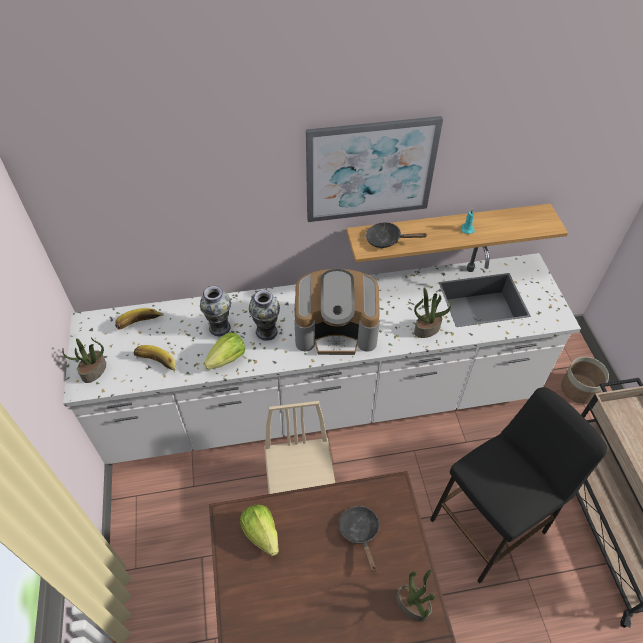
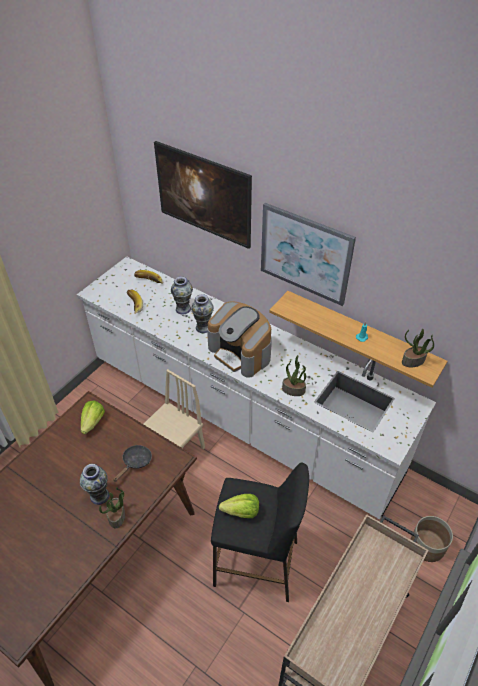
camera: 45 degrees right, 5 degrees down
potted plant [62,337,106,383] -> potted plant moved to [402,329,434,367]
lettuce [204,332,245,370] -> lettuce moved to [219,494,259,518]
black frying pan [366,222,428,248] -> none
none -> vase [80,464,109,505]
none -> picture [154,141,252,249]

